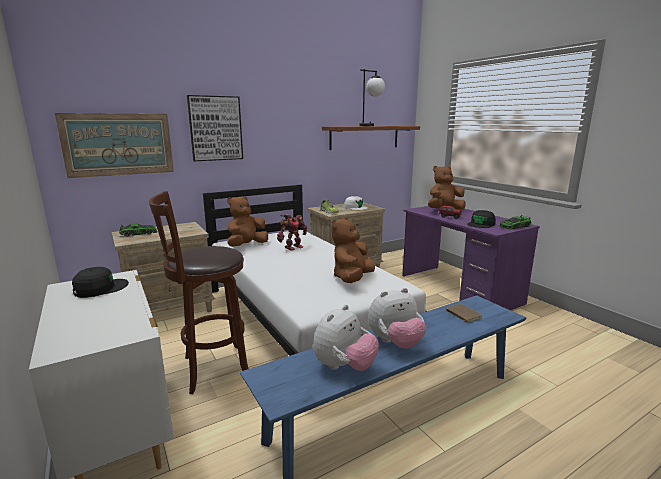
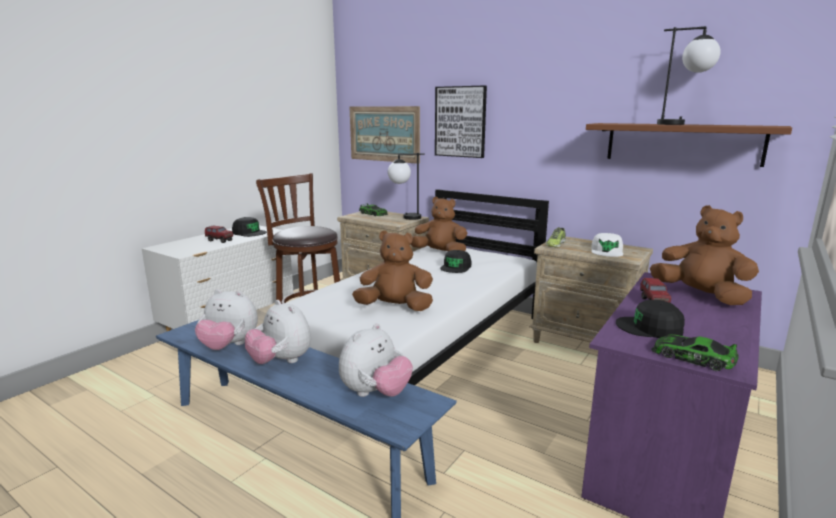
camera: 65 degrees right, 0 degrees up
toy robot [277,214,307,251] -> black cap [440,250,471,273]
brown book [446,304,482,323] -> plush toy [339,324,413,397]
none -> toy truck [205,226,233,243]
none -> table lamp [388,153,425,220]

